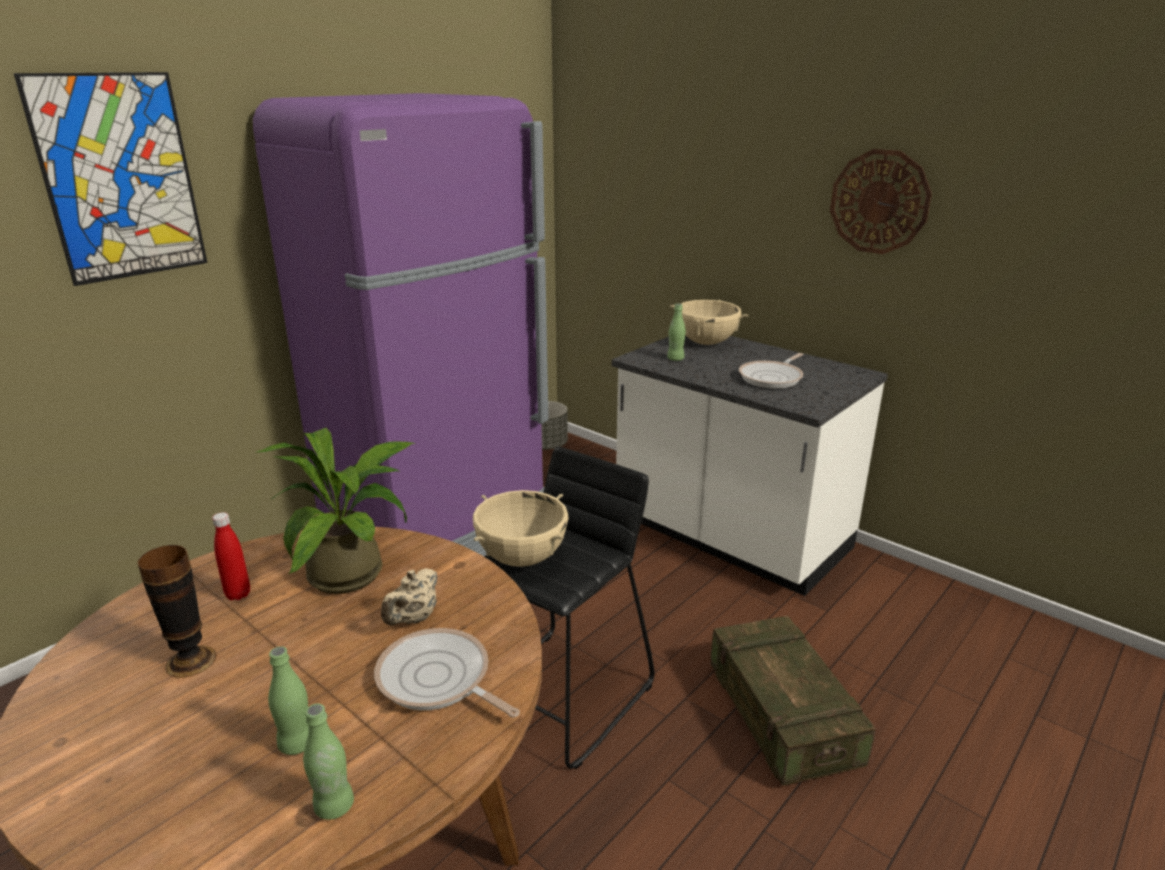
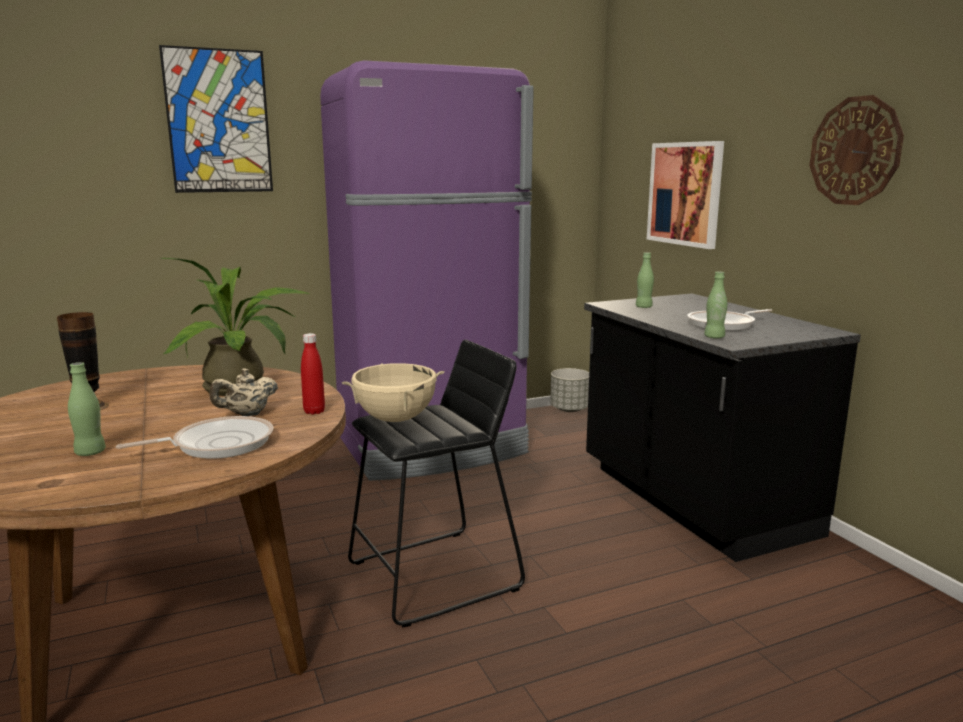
camera: 25 degrees right, 10 degrees down
red bottle [212,512,250,600] -> red bottle moved to [301,333,325,415]
green bottle [303,703,354,820] -> green bottle moved to [704,272,727,339]
frying pan [374,628,520,718] -> frying pan turned 90 degrees clockwise [116,416,274,459]
white counter [612,335,888,596] -> black counter [584,293,861,562]
beige cooking pot [671,300,748,345] -> none
crate [710,616,876,786] -> none
none -> picture [647,141,724,249]

